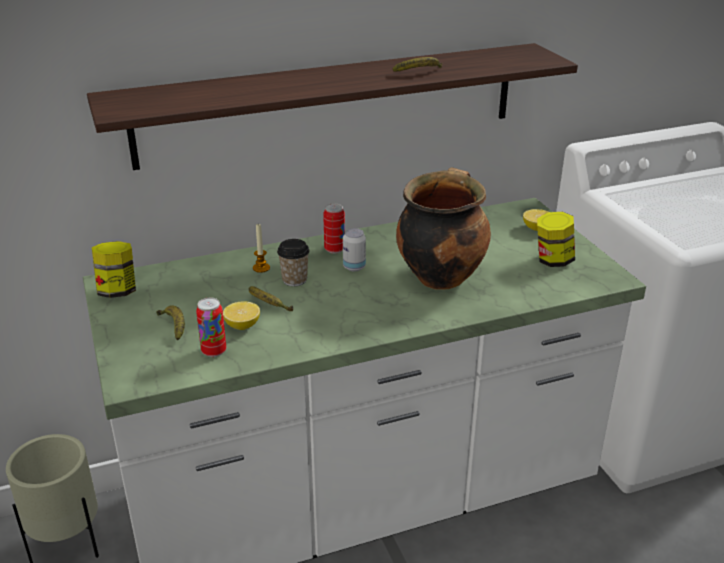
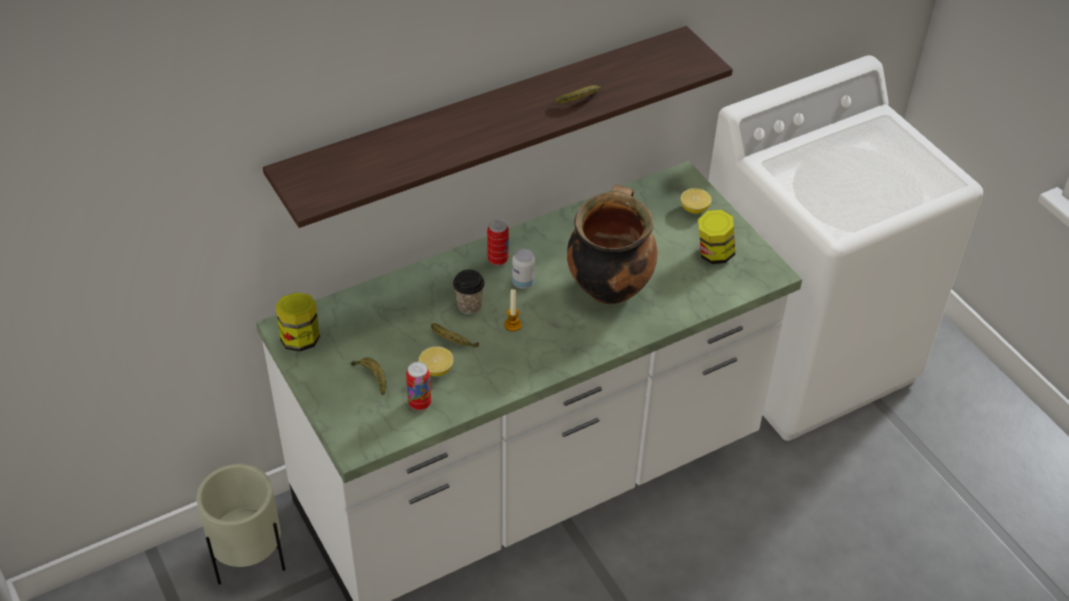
camera: 10 degrees left, 15 degrees up
candle [253,224,270,273] -> candle moved to [504,289,522,331]

